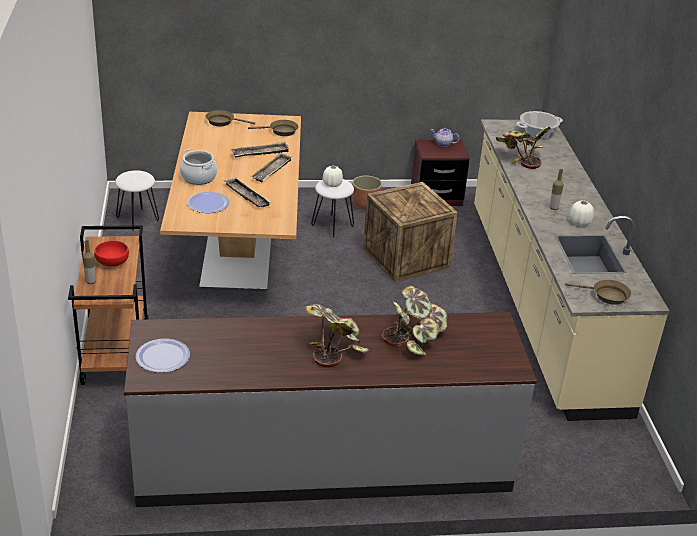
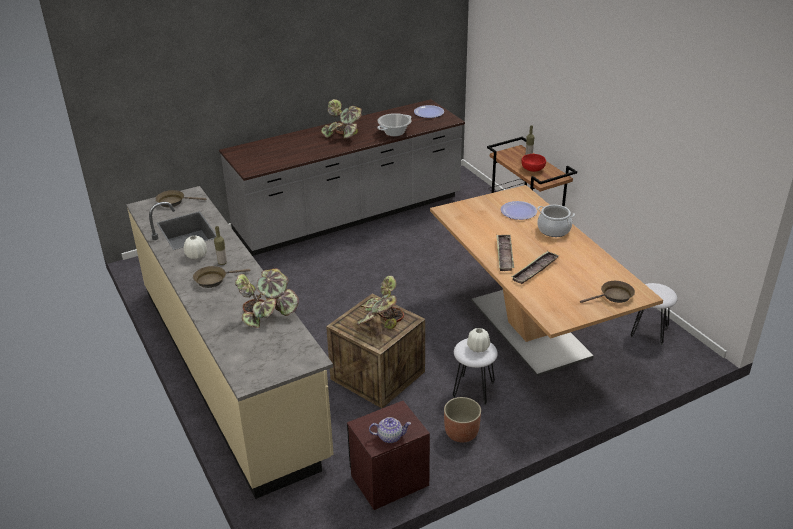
camera: 160 degrees right, 0 degrees up
tray [224,177,272,207] -> none
brown frying pan [248,120,299,136] -> brown frying pan moved to [193,266,251,288]
potted plant [382,285,448,355] -> potted plant moved to [357,276,404,329]
cooking pot [516,111,563,139] -> cooking pot moved to [377,113,412,136]

